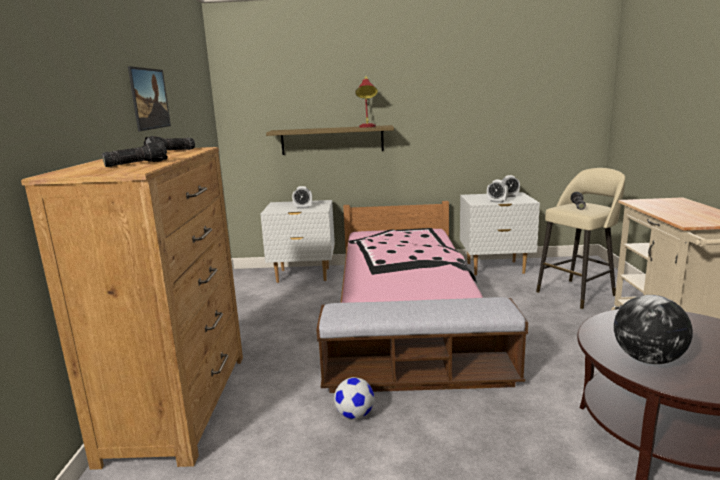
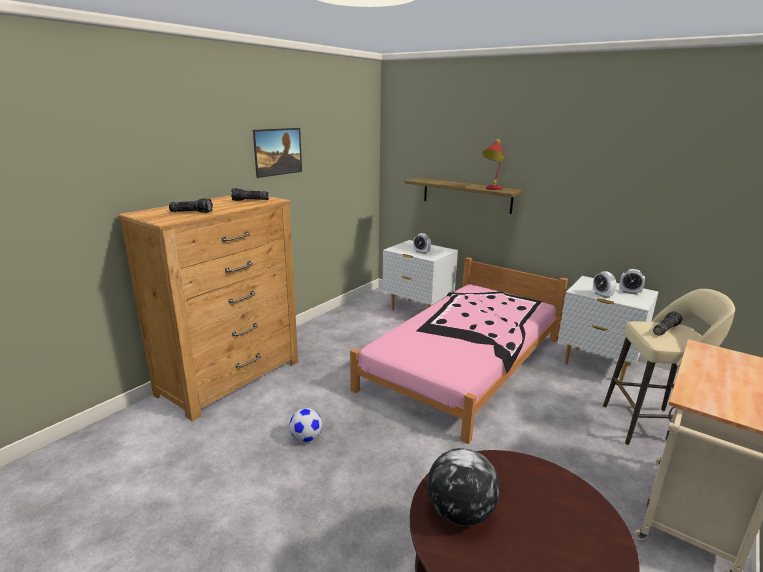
camera: 35 degrees right, 5 degrees up
bench [316,297,528,393] -> none

